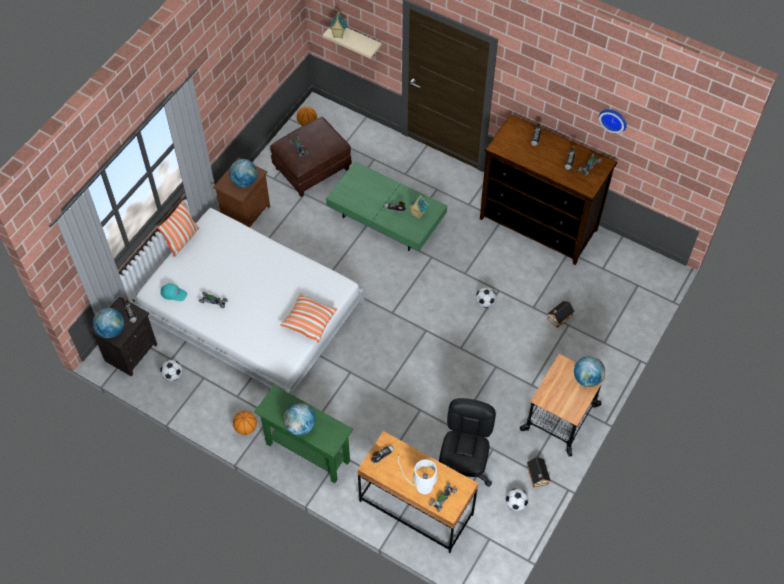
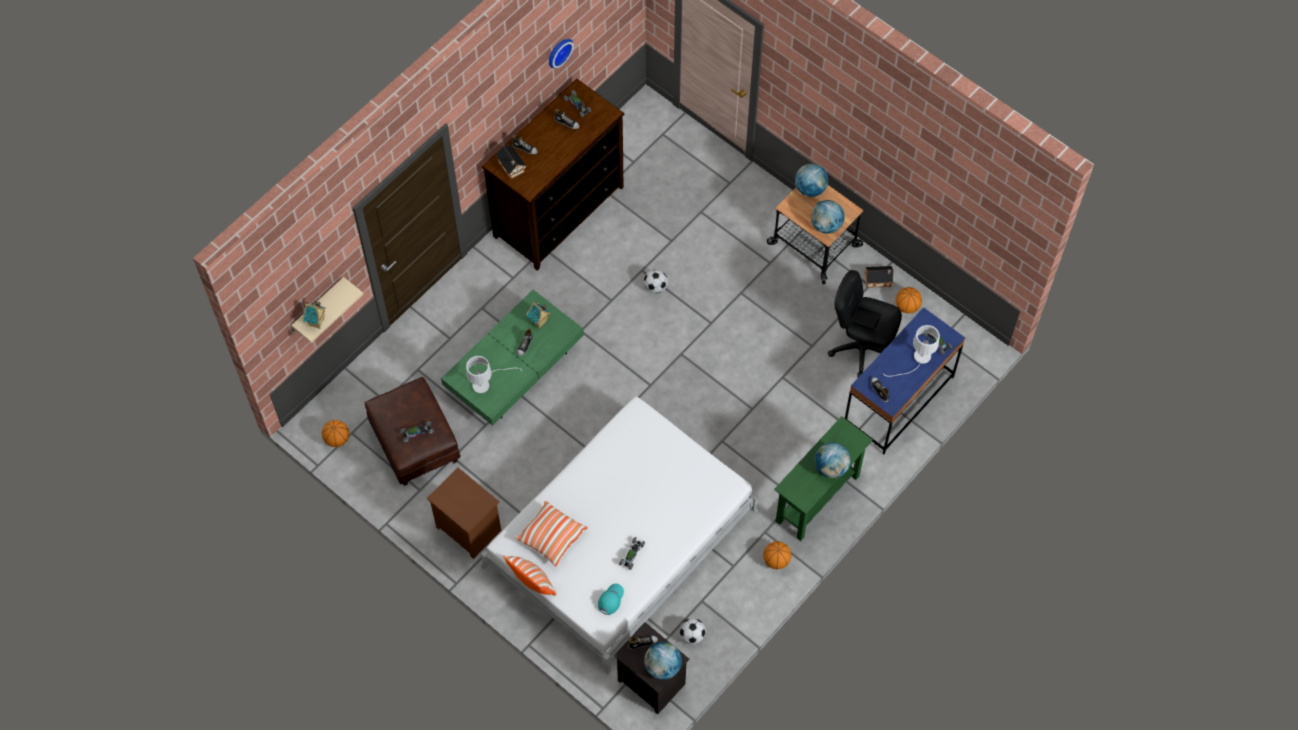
camera: 80 degrees left, 5 degrees up
globe [229,159,257,187] -> globe moved to [811,200,845,234]
pillow [280,293,337,343] -> pillow moved to [515,501,588,567]
brown desk [357,431,478,553] -> blue desk [845,307,965,454]
football [506,488,529,511] -> basketball [896,287,922,313]
toy house [547,301,575,328] -> toy house moved to [496,145,526,180]
none -> white table lamp [466,356,522,393]

